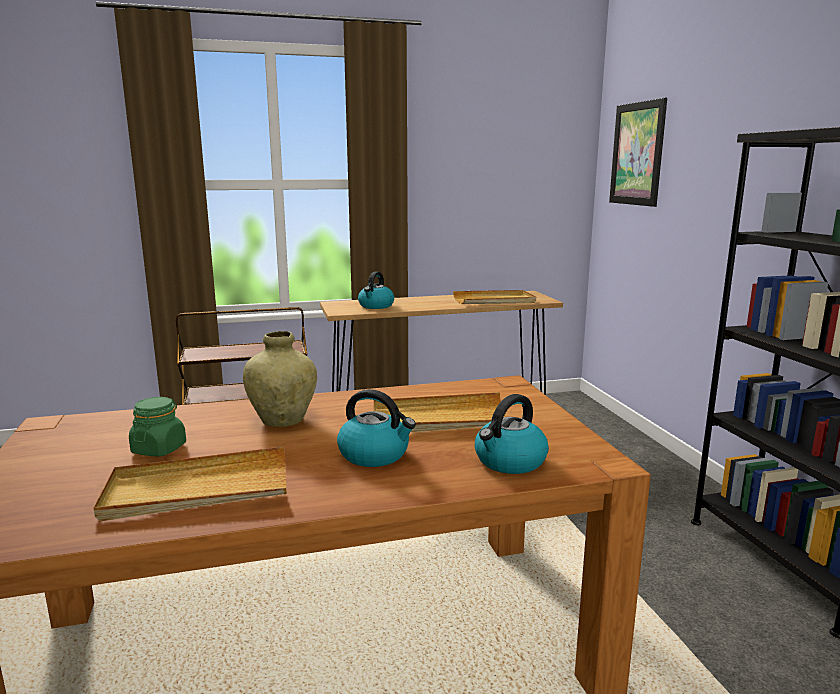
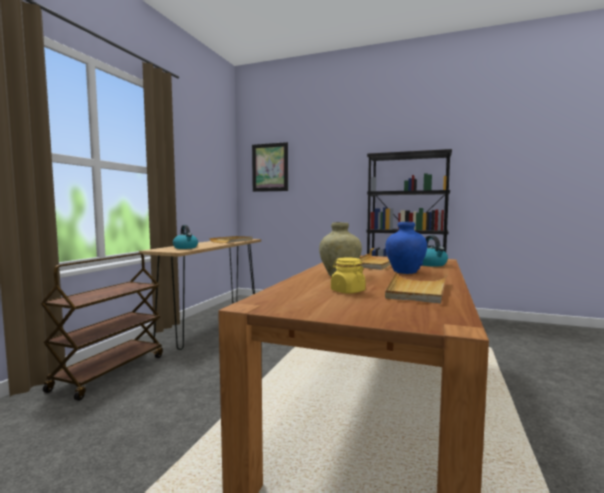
camera: 55 degrees left, 10 degrees down
green jar [129,397,186,456] -> yellow jar [331,257,366,293]
kettle [337,389,416,467] -> blue vase [385,222,427,274]

